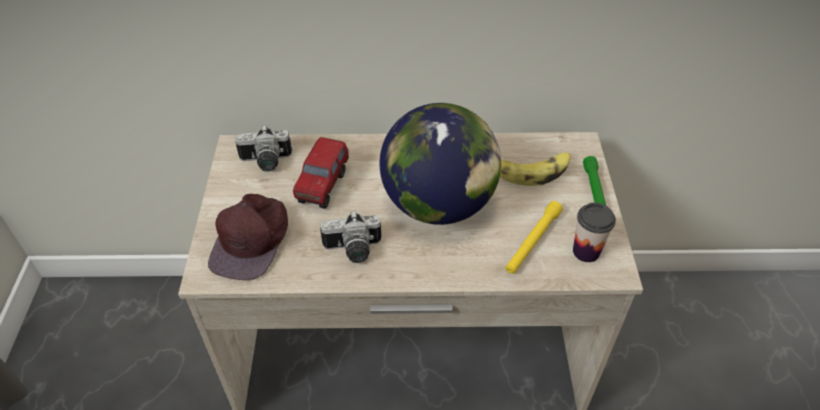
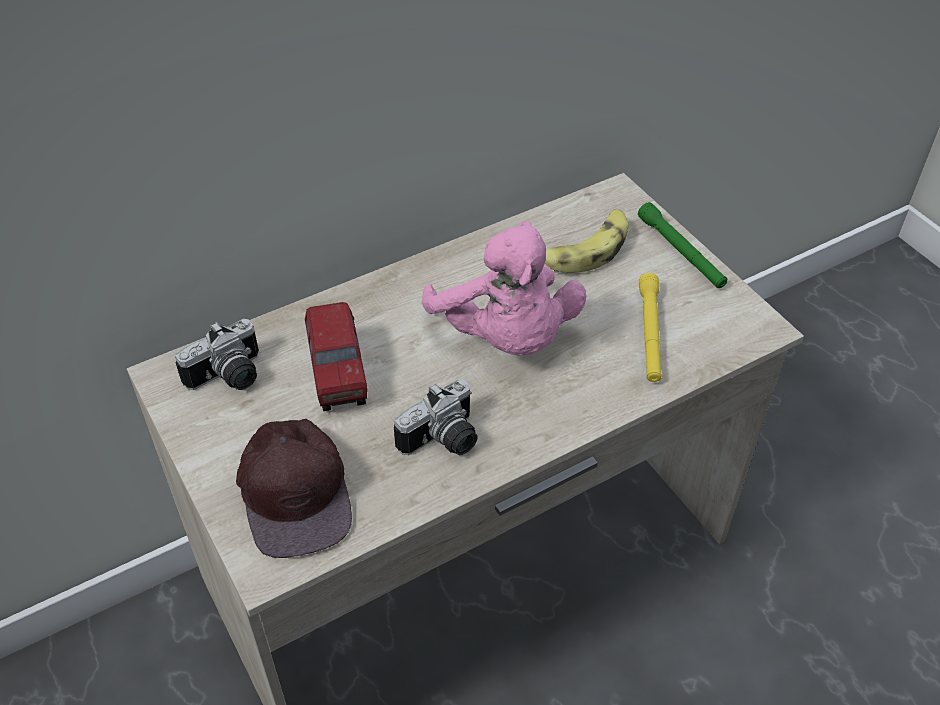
camera: 30 degrees left, 0 degrees up
globe [380,103,501,225] -> pink plush toy [422,221,587,355]
cup [573,203,616,262] -> none

